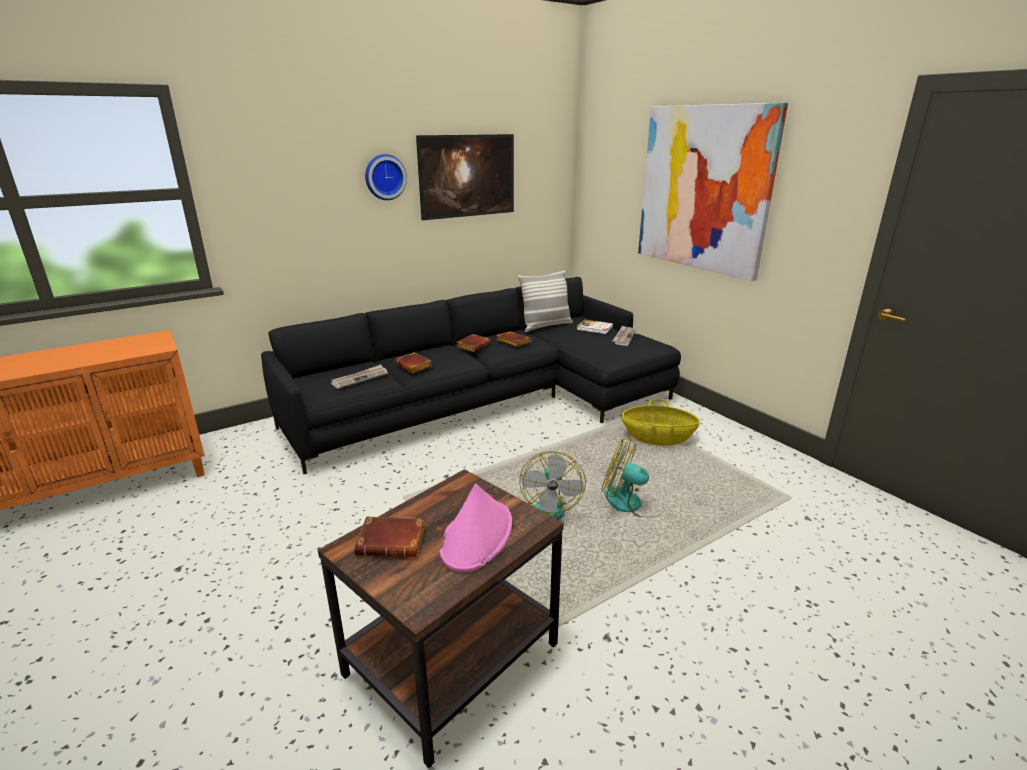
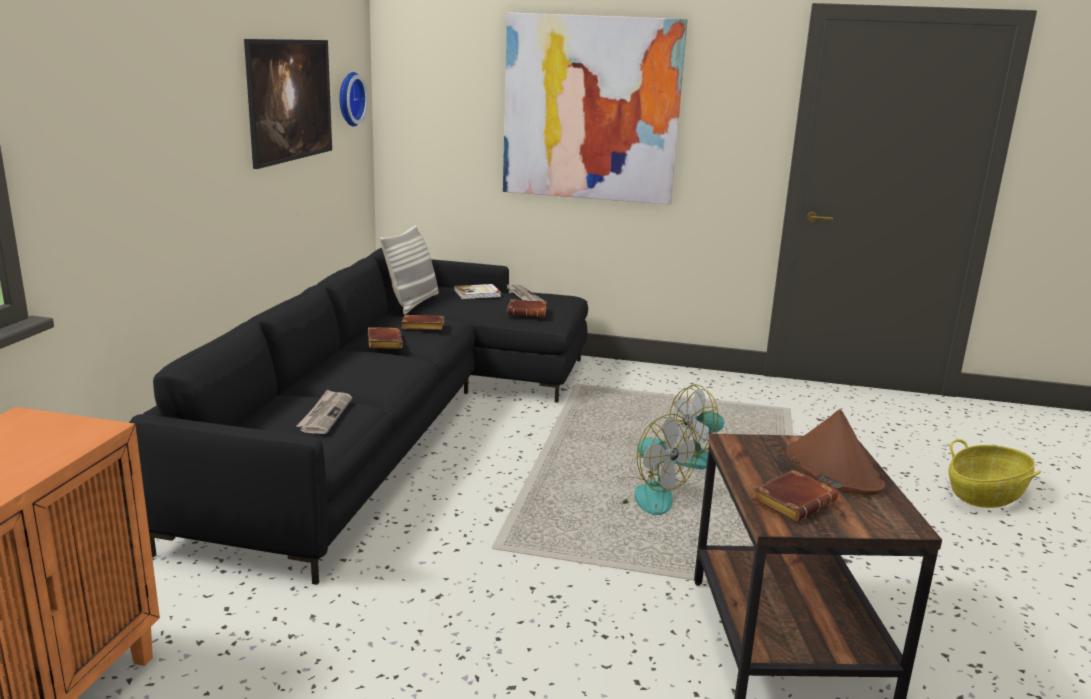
camera: 45 degrees left, 5 degrees down
wall clock [365,154,407,200] -> wall clock moved to [339,72,368,126]
brown book [394,353,432,373] -> brown book moved to [507,299,547,317]
pink hat [439,484,512,572] -> brown hat [786,409,885,495]
basket [622,399,700,446] -> basket moved to [949,439,1041,508]

